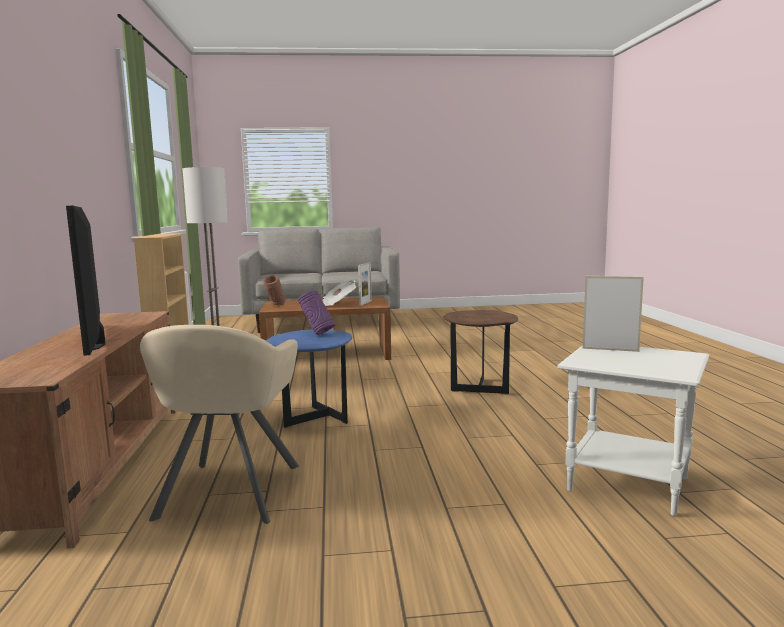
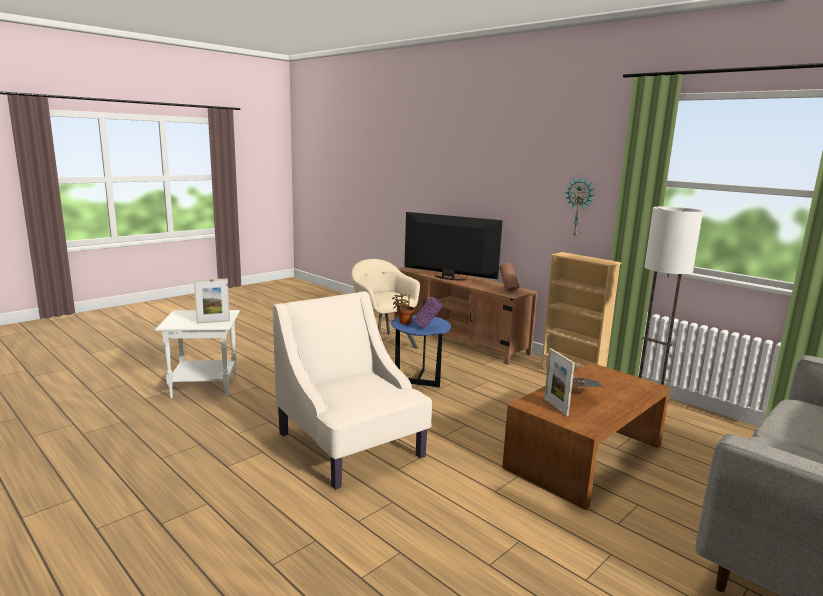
camera: 140 degrees right, 5 degrees up
brown vase [263,275,286,305] -> brown vase moved to [499,263,520,291]
brown side table [443,310,518,395] -> beige armchair [273,291,432,490]
none -> potted plant [392,293,415,324]
none -> wall clock [564,177,594,237]

